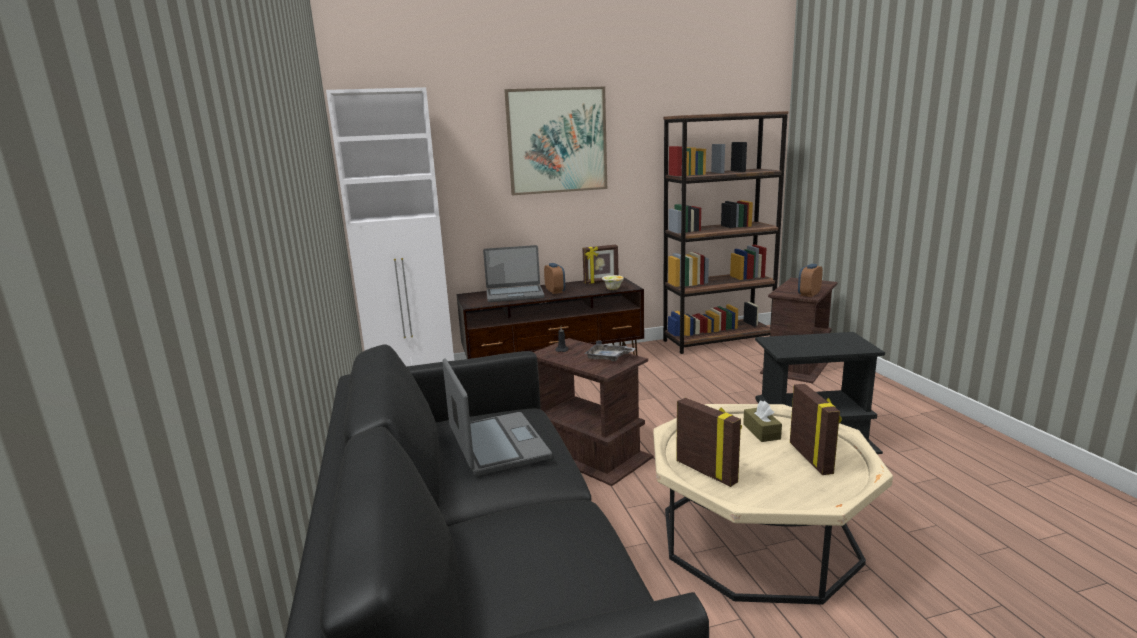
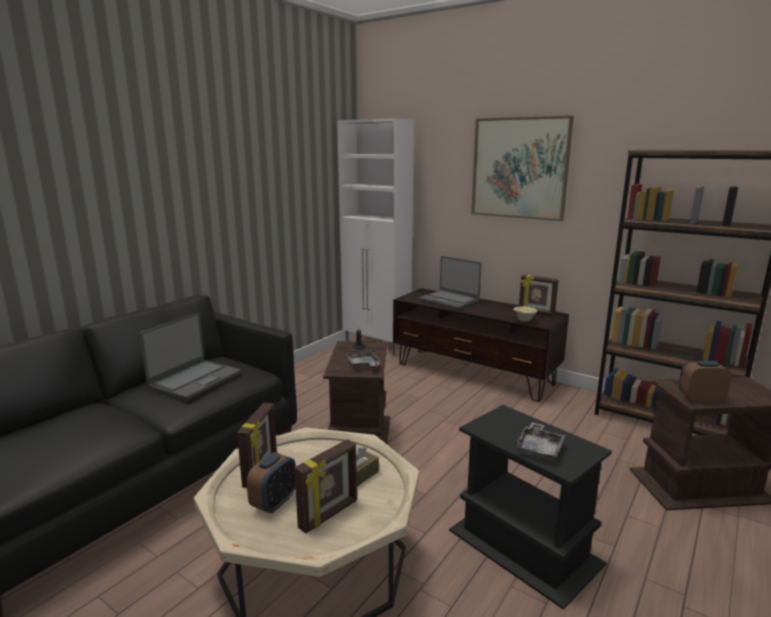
camera: 50 degrees right, 0 degrees up
alarm clock [544,263,565,294] -> alarm clock moved to [247,452,296,513]
none -> grey tray [515,422,566,460]

